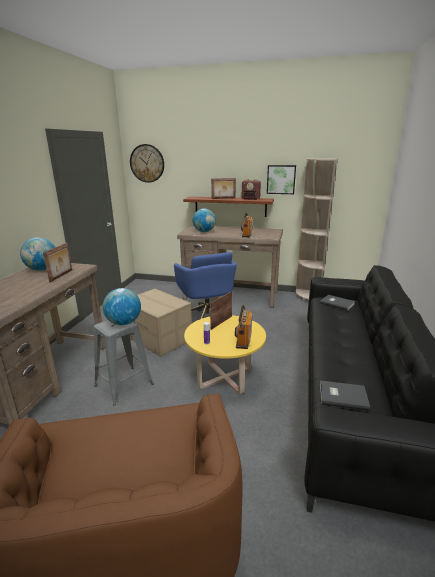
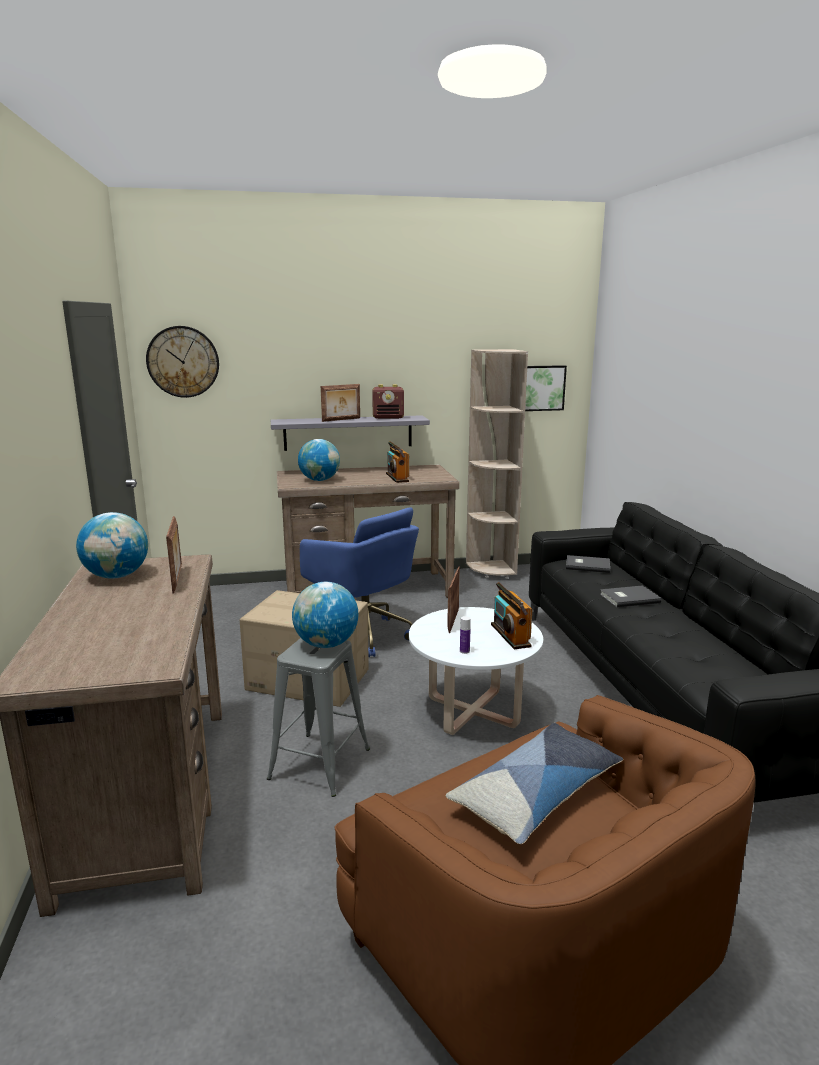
camera: 25 degrees left, 5 degrees down
brown shelf [183,196,274,217] -> grey shelf [271,415,430,451]
yellow coffee table [184,315,266,395] -> white coffee table [409,607,543,735]
picture [267,165,296,194] -> picture moved to [525,365,567,411]
grey book [320,380,370,411] -> grey book moved to [600,586,661,607]
none -> pillow [446,723,623,844]

